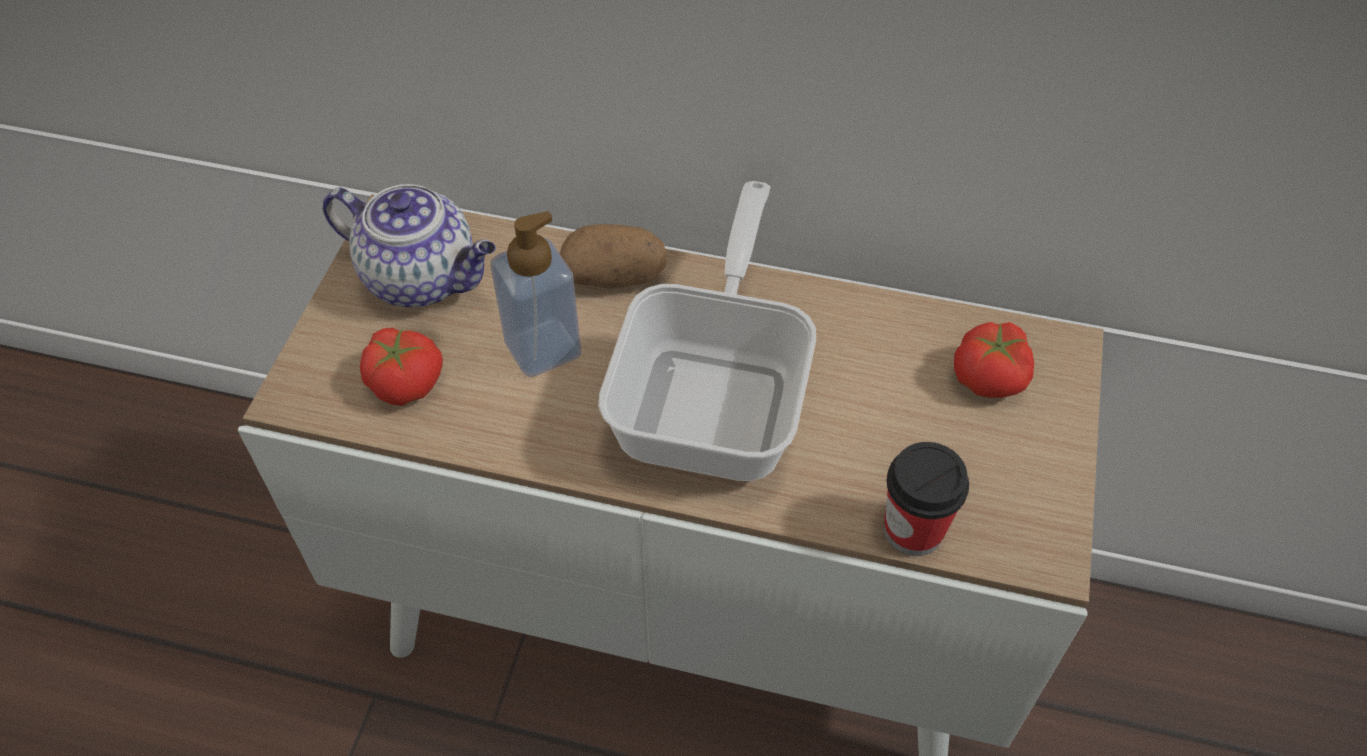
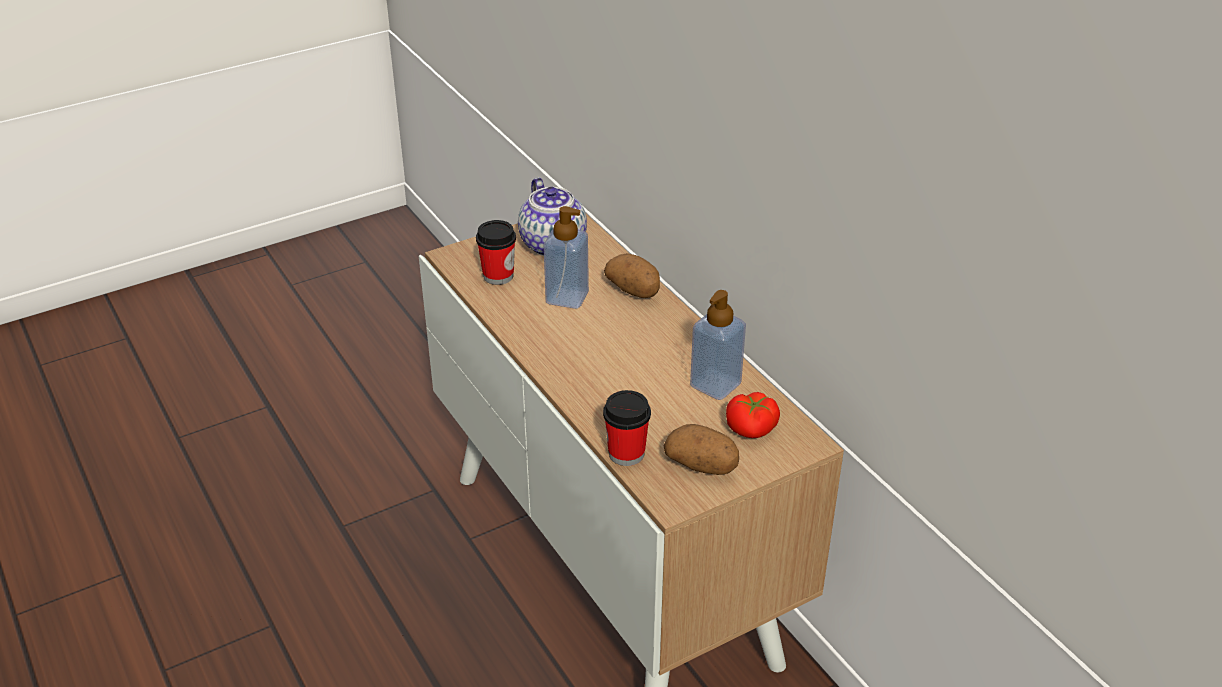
camera: 45 degrees right, 15 degrees down
tomato [360,327,443,406] -> cup [476,220,516,285]
frying pan [598,181,816,481] -> none
none -> potato [664,424,739,475]
none -> soap dispenser [690,290,746,400]

